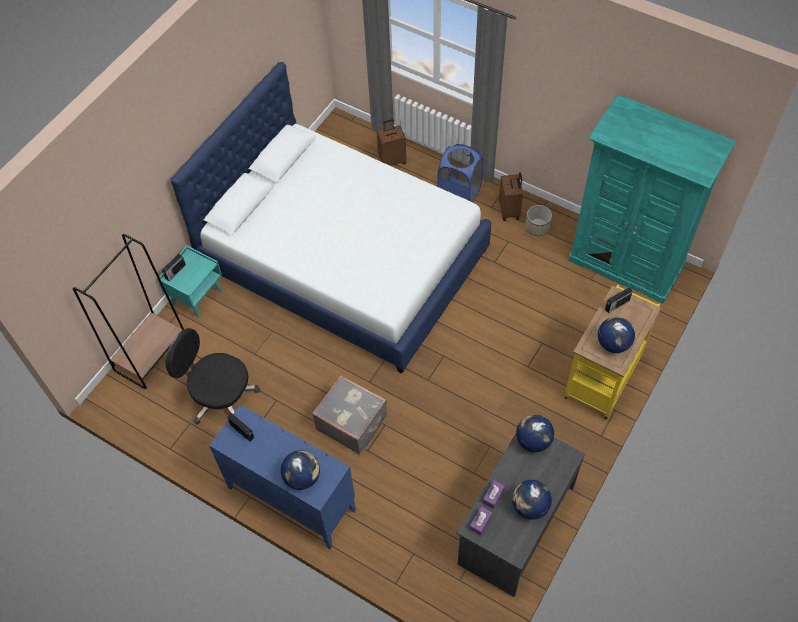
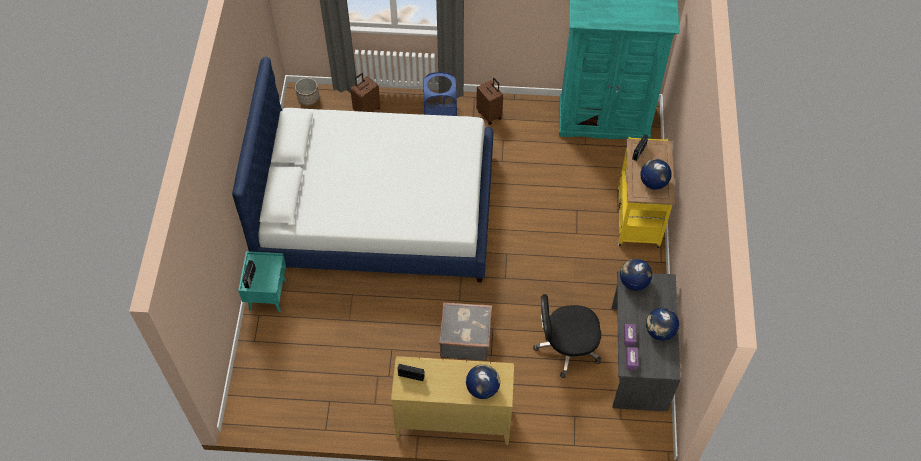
camera: 30 degrees left, 0 degrees up
clothes rack [73,234,184,389] -> none
black office chair [165,328,260,425] -> black office chair moved to [533,294,601,378]
blue dresser [209,405,356,549] -> beige dresser [391,356,514,445]
planter [525,205,552,236] -> planter moved to [295,78,319,105]

